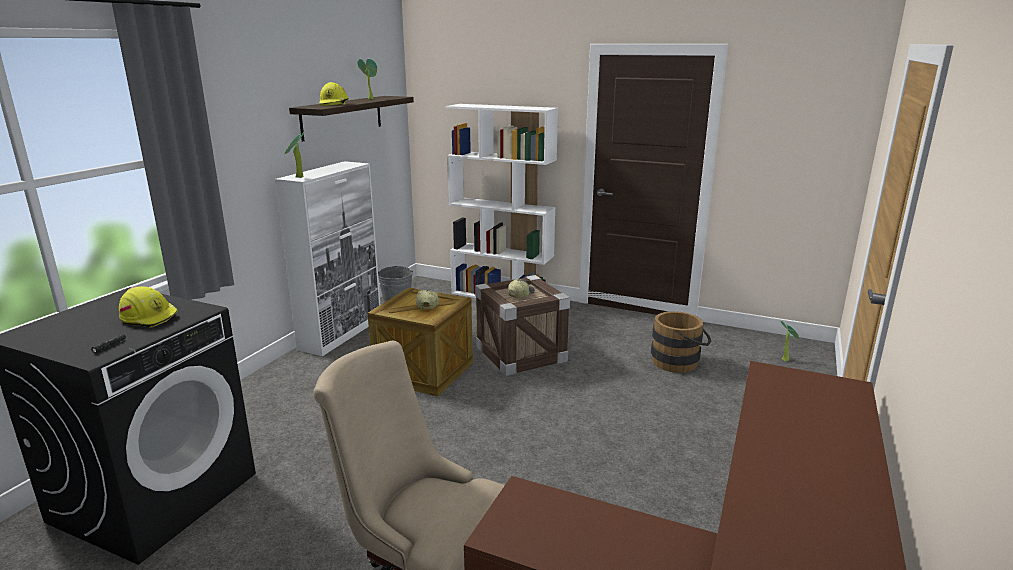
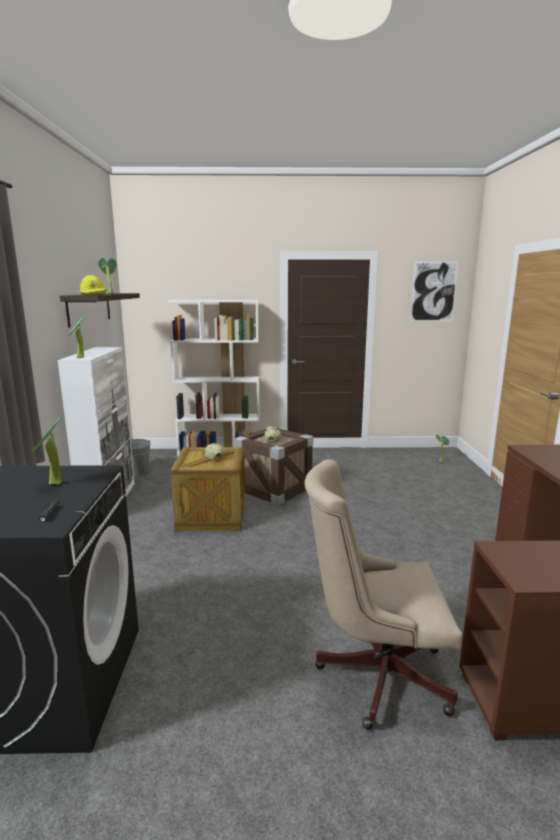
camera: 25 degrees left, 5 degrees down
yellow hard hat [119,286,178,327] -> potted plant [31,416,62,485]
brown bucket [651,311,711,373] -> none
none -> picture [410,261,458,321]

